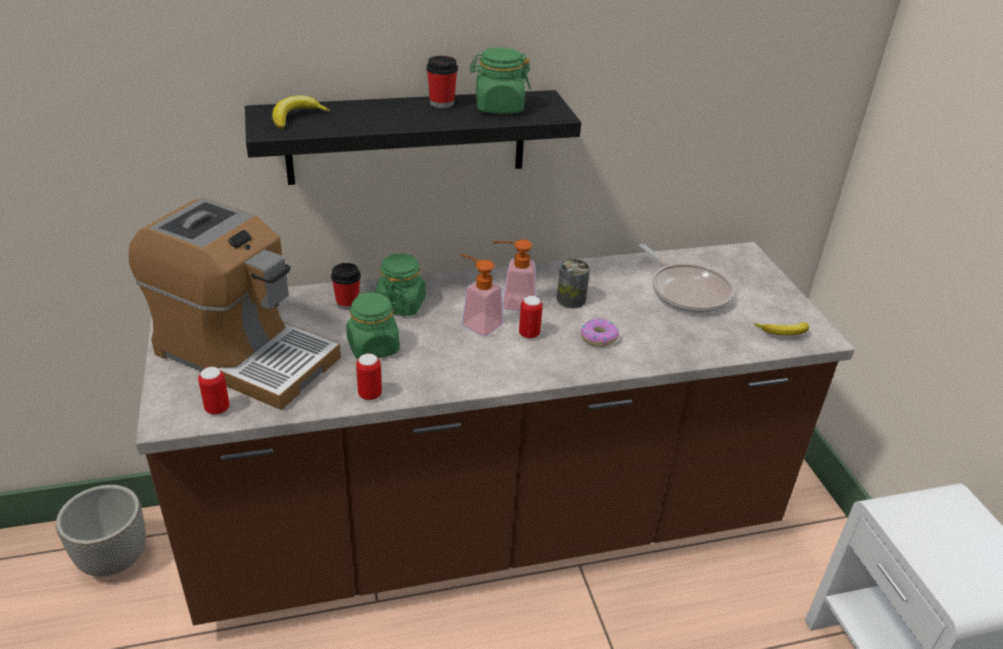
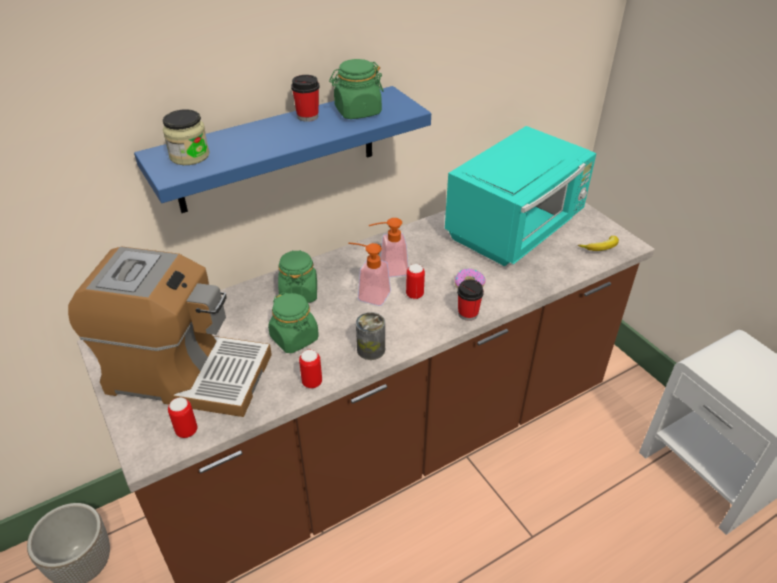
camera: 15 degrees left, 5 degrees up
black shelf [245,90,581,185] -> blue shelf [134,86,431,213]
banana [272,95,330,129] -> jar [163,109,210,165]
cup [331,263,361,310] -> cup moved to [457,280,484,321]
can [557,259,590,308] -> can moved to [356,312,385,360]
frying pan [639,244,734,313] -> turquoise microwave [445,126,596,266]

